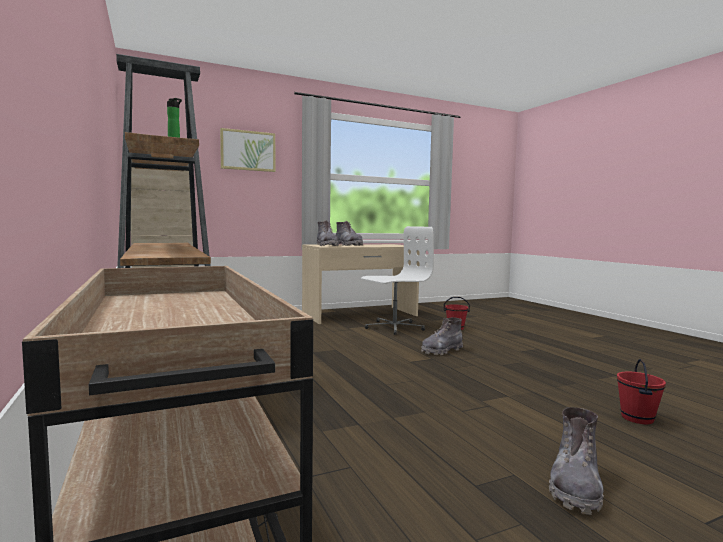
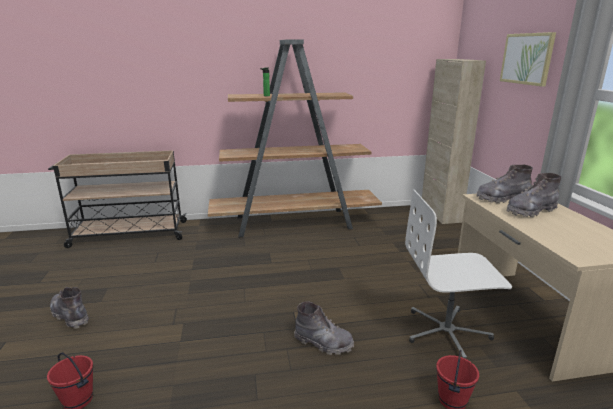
camera: 105 degrees right, 15 degrees up
white office chair [361,226,434,335] -> white office chair turned 105 degrees clockwise [405,189,512,359]
grey boot [421,317,463,355] -> grey boot turned 135 degrees clockwise [294,301,354,355]

